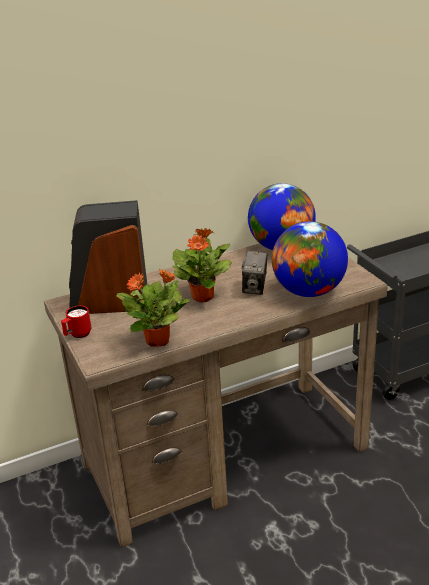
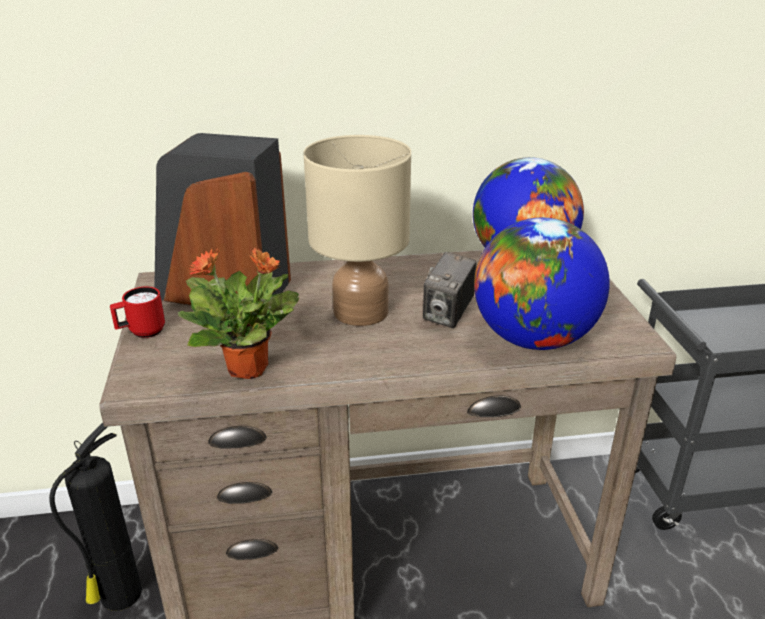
camera: 15 degrees right, 0 degrees up
potted plant [172,228,232,303] -> beige table lamp [303,135,411,326]
none -> fire extinguisher [49,423,142,611]

